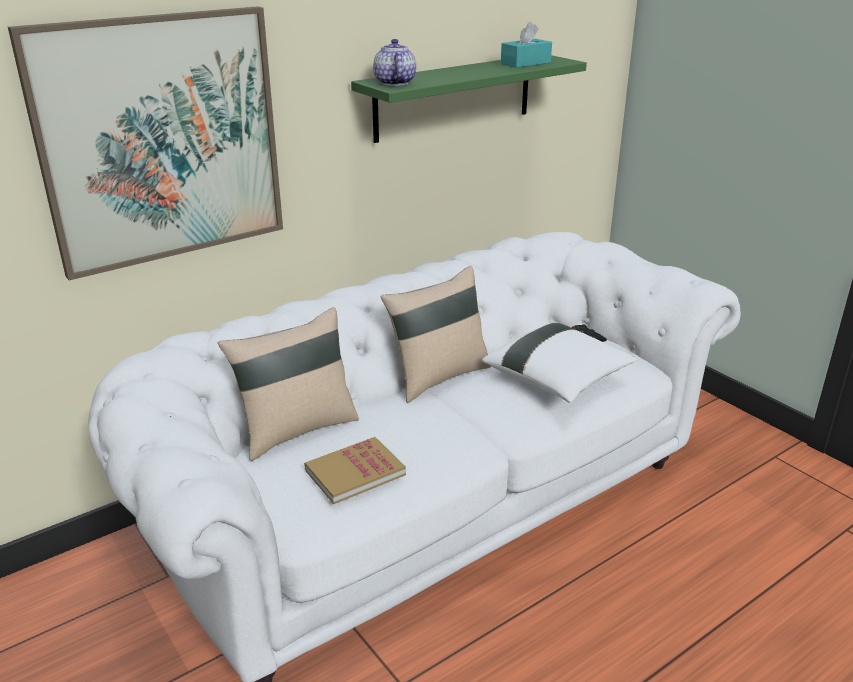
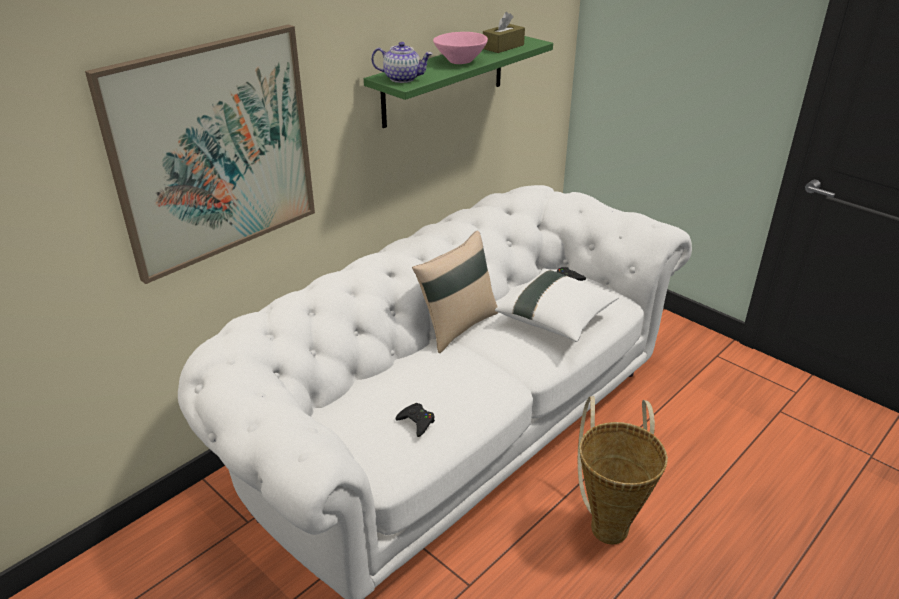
camera: 10 degrees left, 5 degrees up
beige pillow [218,307,359,461] -> none
book [304,437,406,504] -> black game controller [395,403,435,437]
teapot [373,39,416,86] -> teapot turned 120 degrees clockwise [371,42,433,83]
turquoise tissue box [501,22,552,68] -> brown tissue box [483,12,525,53]
none -> pink bowl [433,32,488,64]
none -> basket [578,396,668,544]

